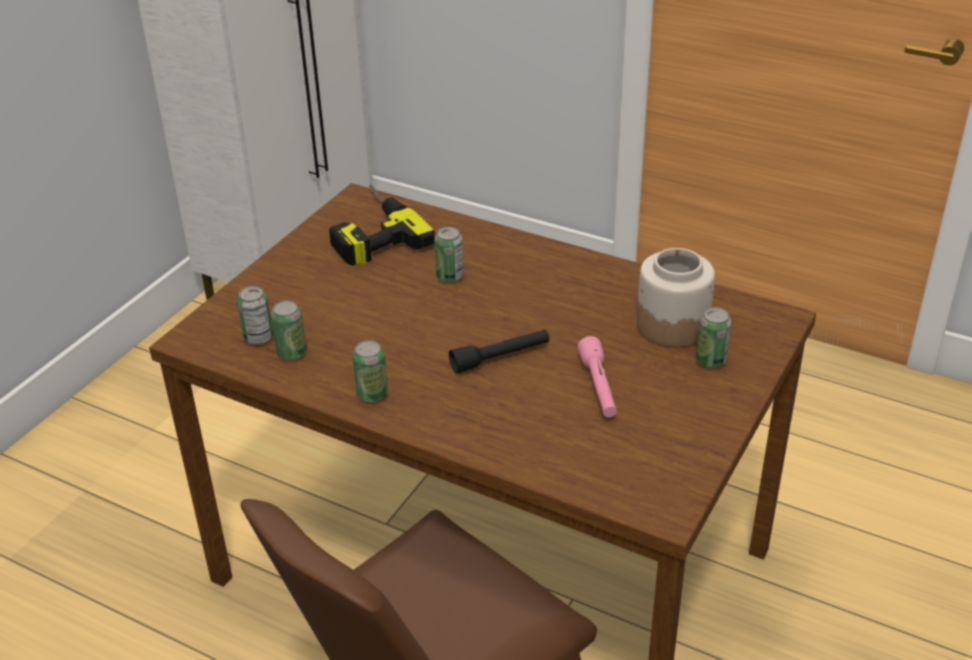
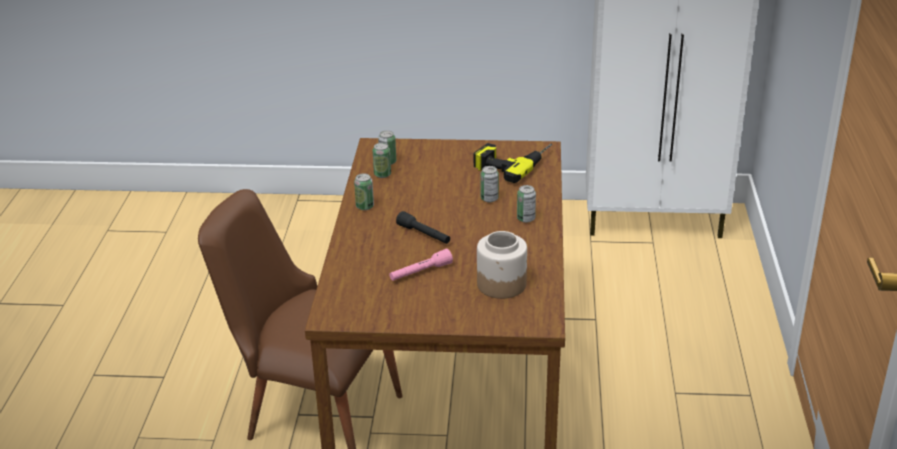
camera: 65 degrees right, 5 degrees down
can [696,307,731,368] -> can moved to [517,185,536,223]

